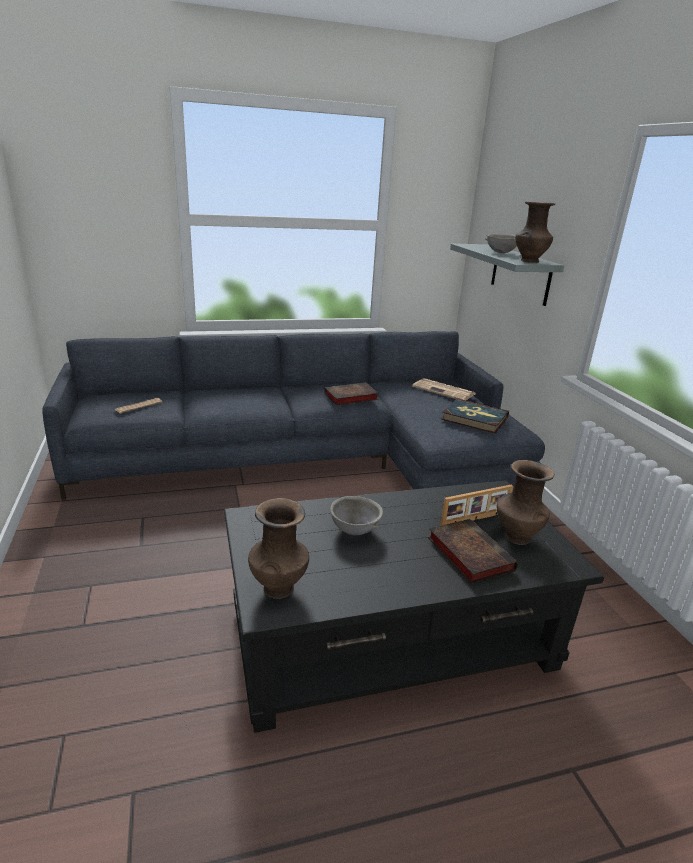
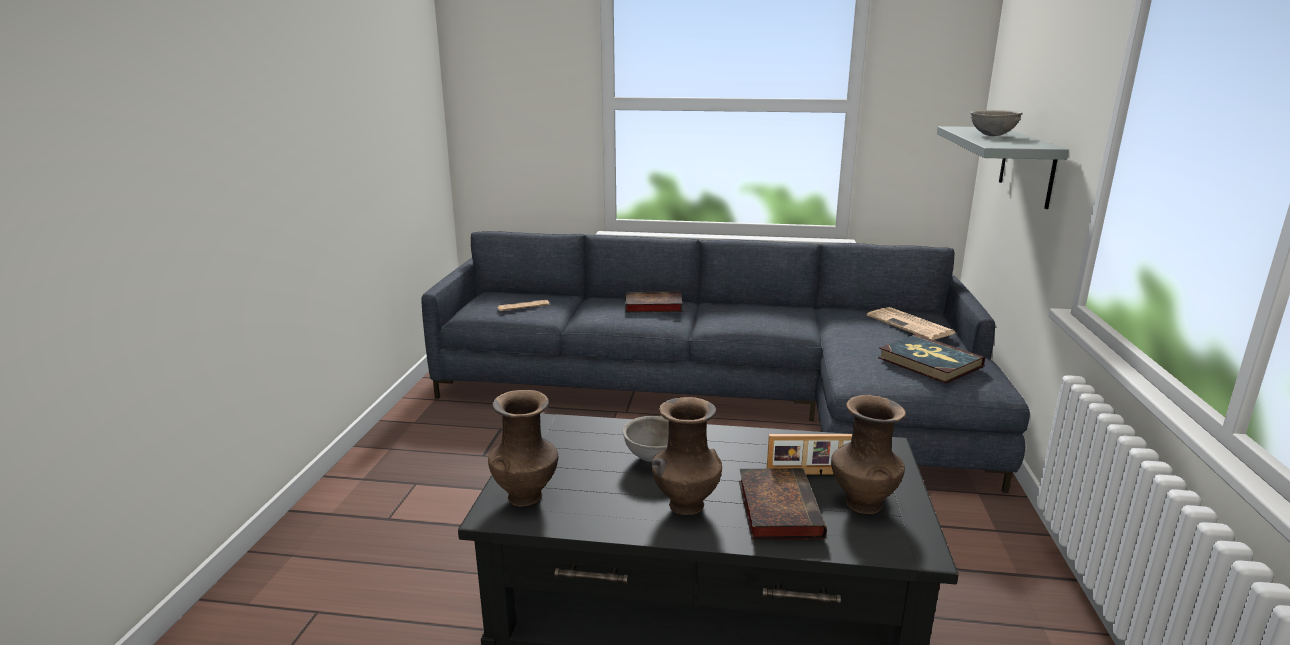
camera: 25 degrees right, 5 degrees down
book [324,383,379,405] -> book moved to [625,291,682,313]
brown vase [515,202,555,263] -> brown vase moved to [651,397,722,515]

